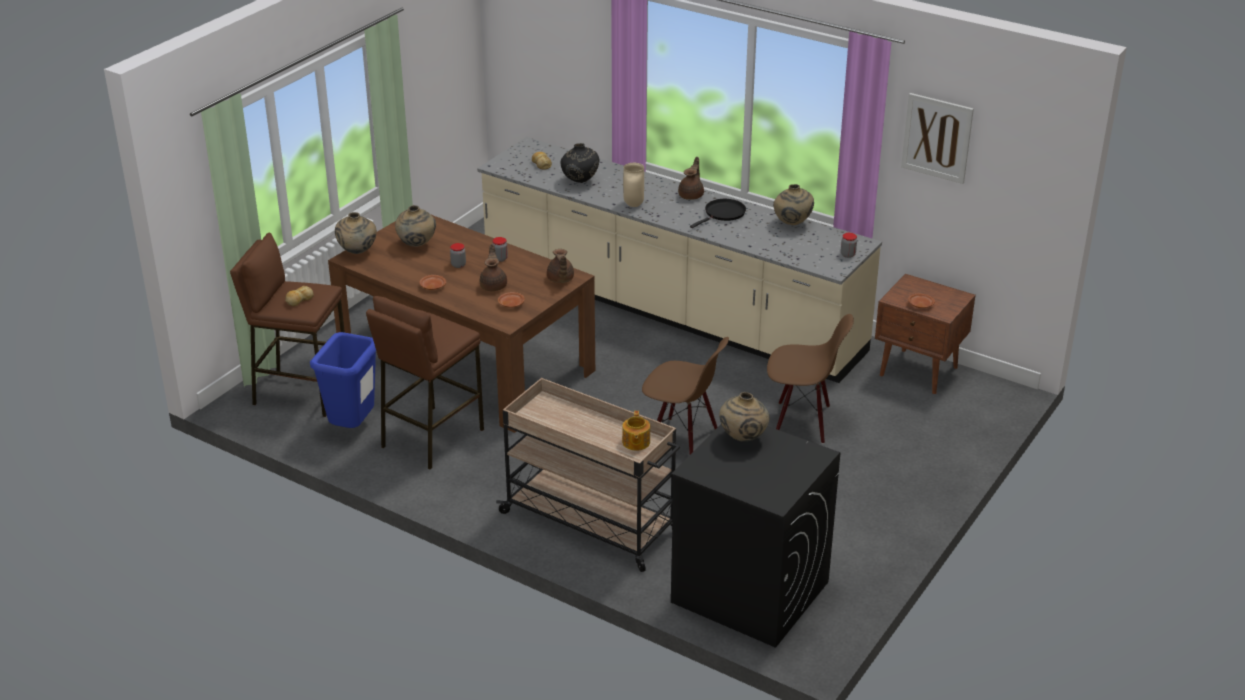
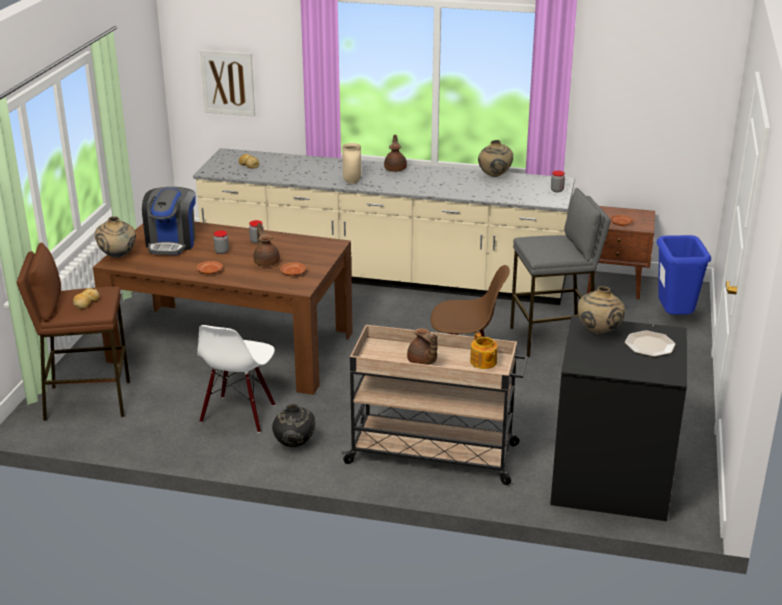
camera: 20 degrees left, 5 degrees down
blue trash can [310,332,376,428] -> blue trash can moved to [657,235,711,315]
brown stool [366,296,484,469] -> white chair [197,325,276,433]
beige vase [395,205,436,247] -> coffee machine [142,187,195,255]
brown teapot [547,249,574,283] -> brown teapot moved to [407,328,437,365]
black vase [561,143,599,183] -> black vase moved to [272,404,315,447]
black frying pan [690,199,746,228] -> none
brown chair [767,314,854,444] -> grey stool [510,188,611,357]
picture [901,93,974,184] -> picture moved to [200,50,255,116]
none -> plate [625,331,676,357]

